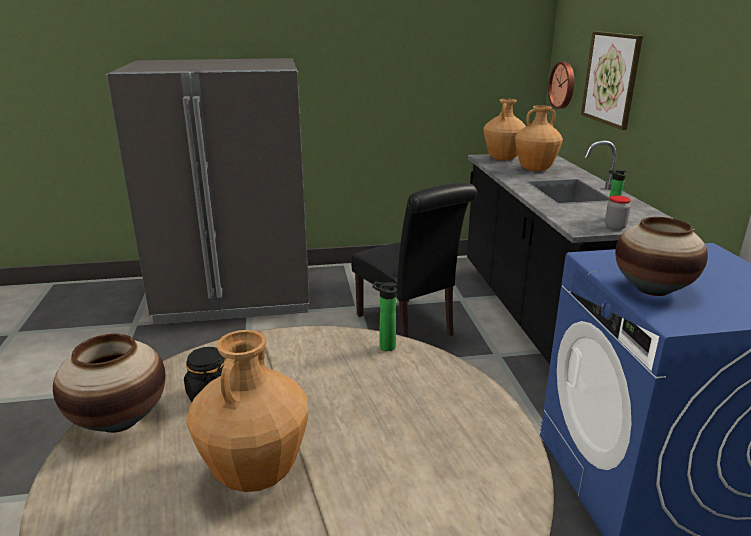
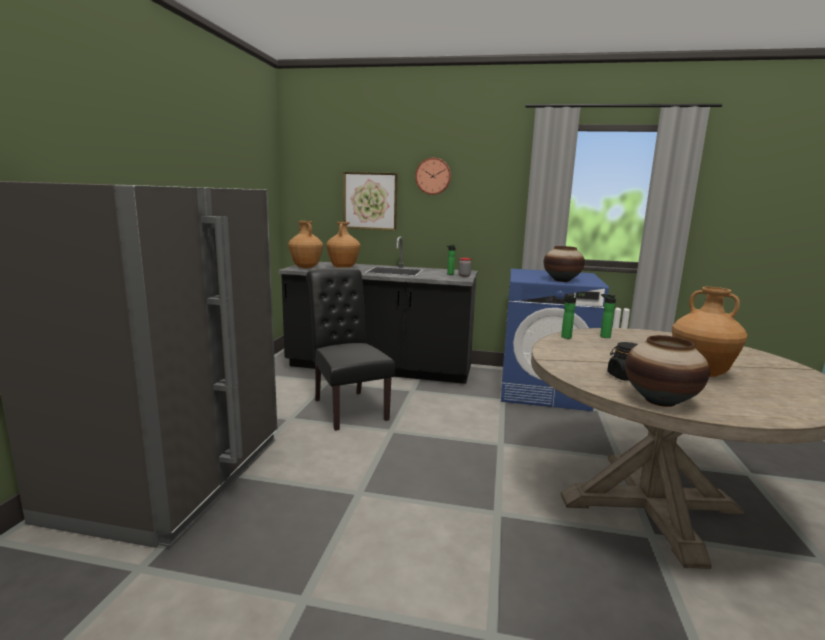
camera: 70 degrees left, 10 degrees down
black chair [351,182,477,338] -> black chair turned 105 degrees counterclockwise [306,267,395,431]
wall clock [548,62,574,109] -> wall clock moved to [415,158,451,195]
none -> bottle [600,294,616,338]

